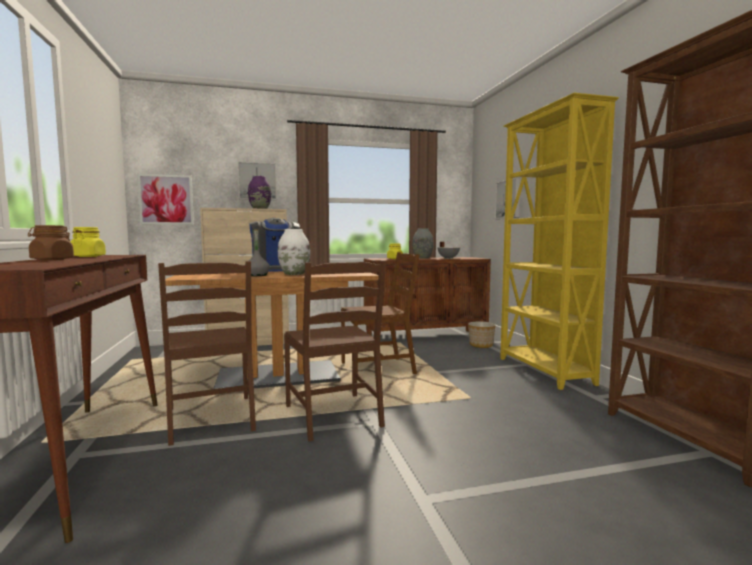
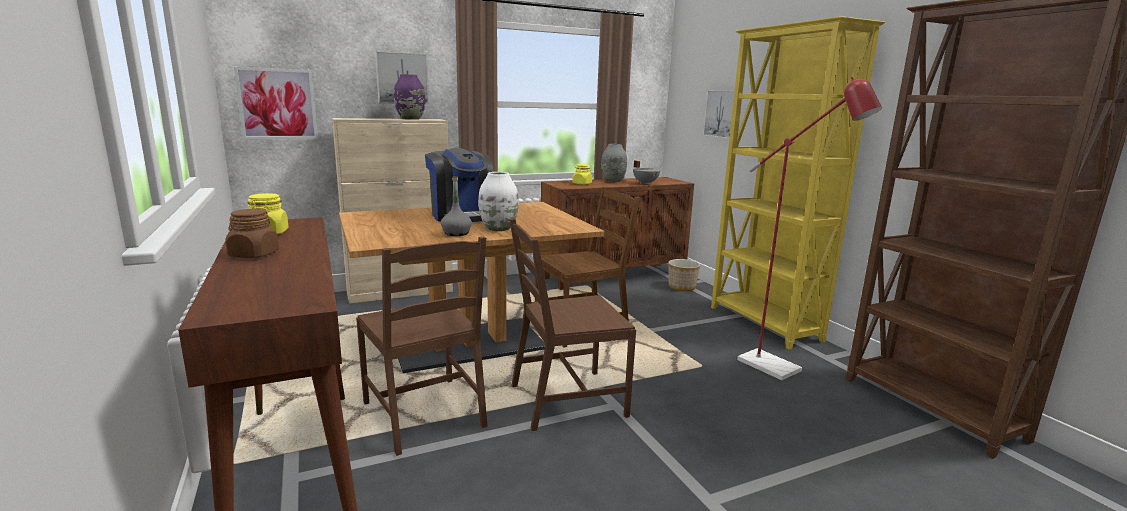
camera: 10 degrees left, 10 degrees up
brown chair [284,261,386,441] -> brown chair turned 105 degrees clockwise [509,219,636,431]
none -> red floor lamp [737,77,882,380]

